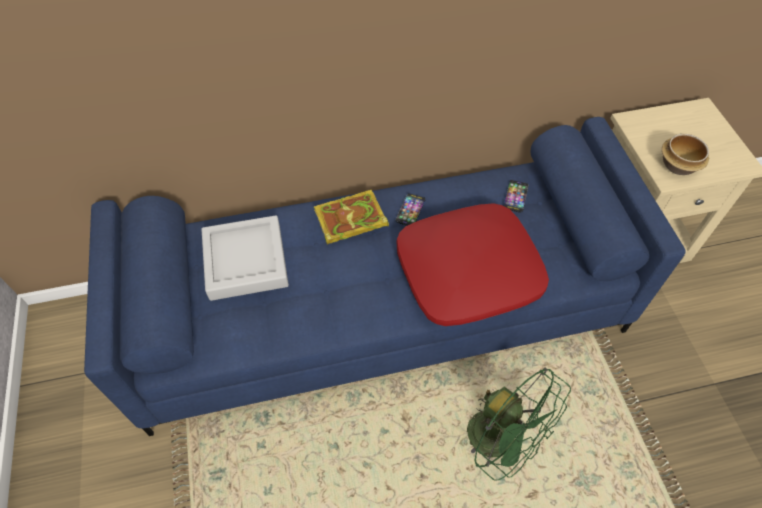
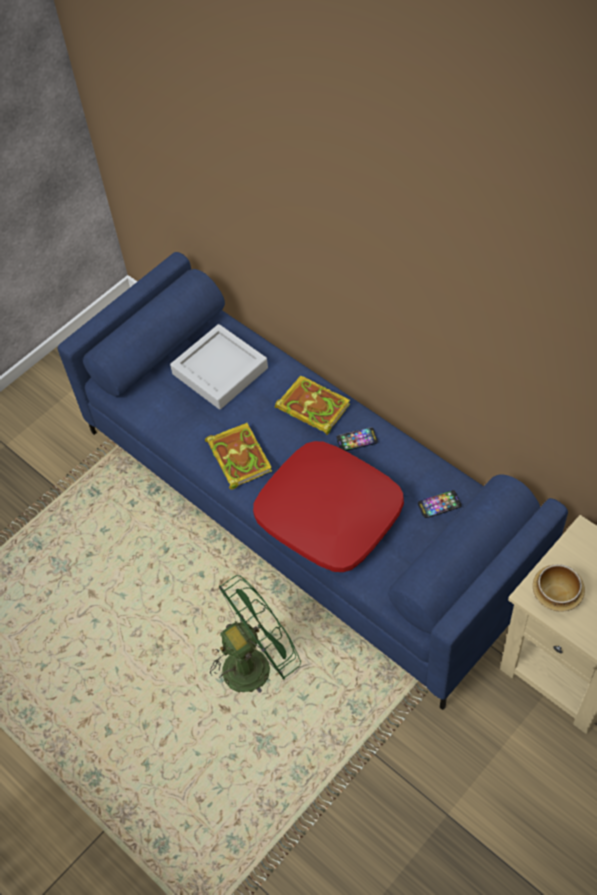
camera: 60 degrees right, 0 degrees up
green fan [467,368,571,481] -> green fan turned 135 degrees counterclockwise [210,575,301,693]
none -> book [205,423,272,490]

